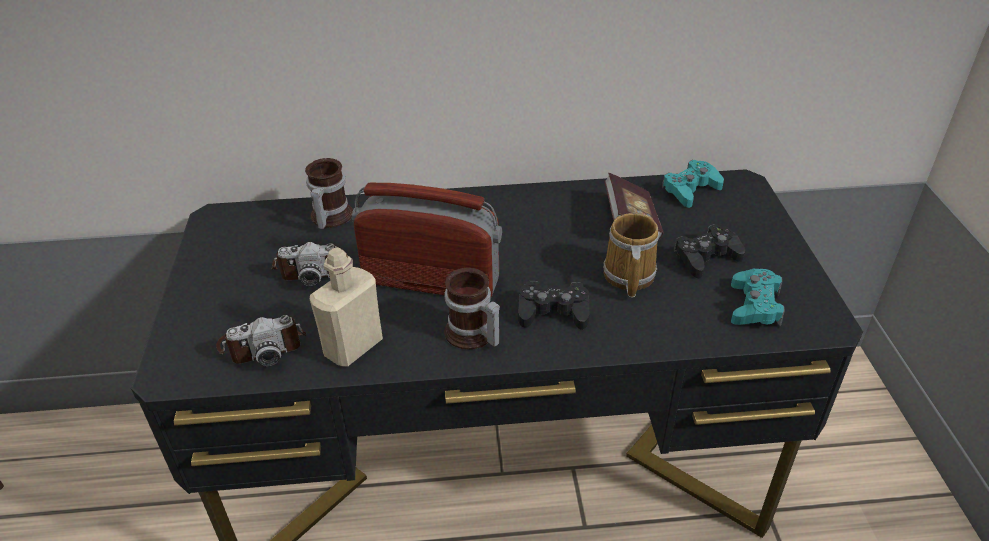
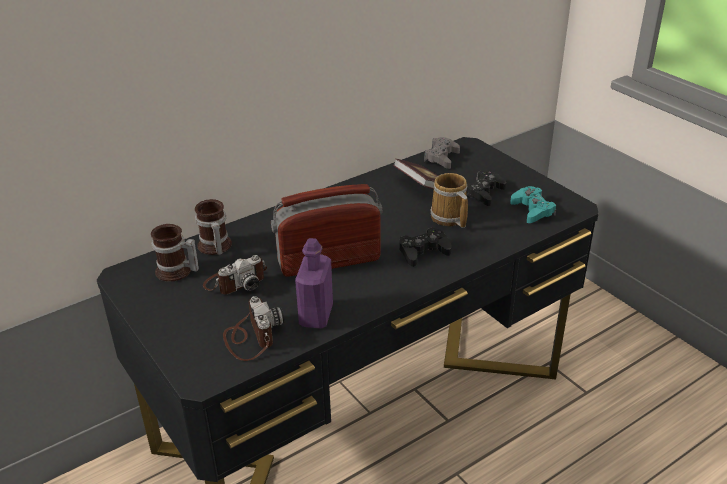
camera: 30 degrees left, 5 degrees down
camera [216,315,306,367] -> camera turned 60 degrees counterclockwise [223,296,284,361]
beige bottle [310,247,383,366] -> purple bottle [295,238,333,329]
mug [444,268,500,350] -> mug moved to [151,224,199,282]
turquoise game controller [662,160,724,208] -> grey game controller [424,137,460,169]

